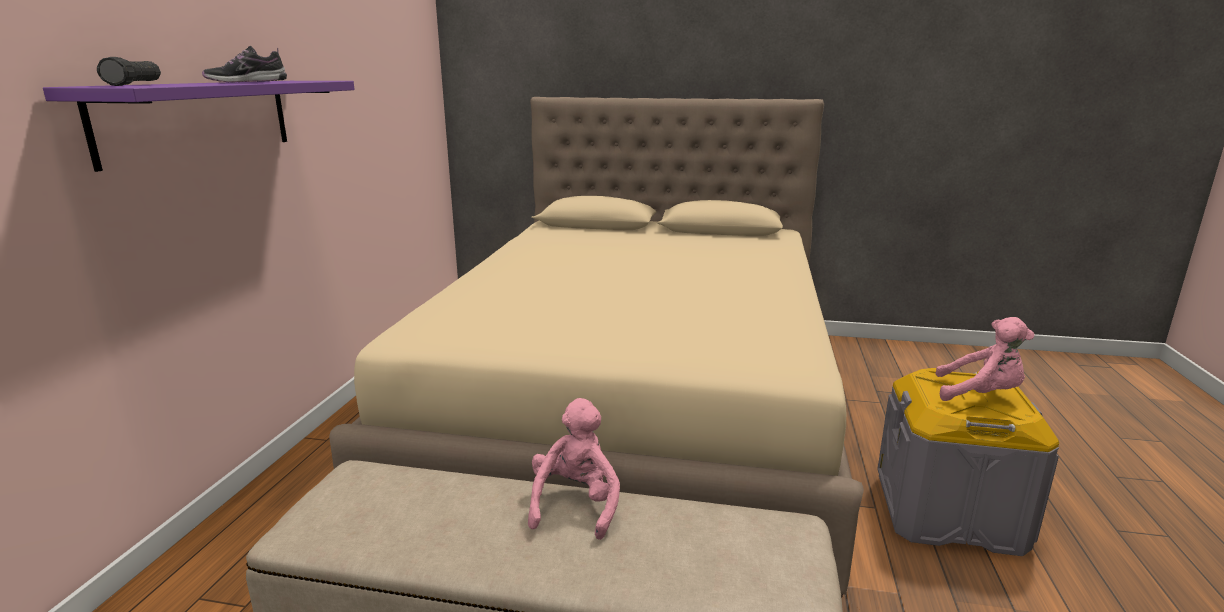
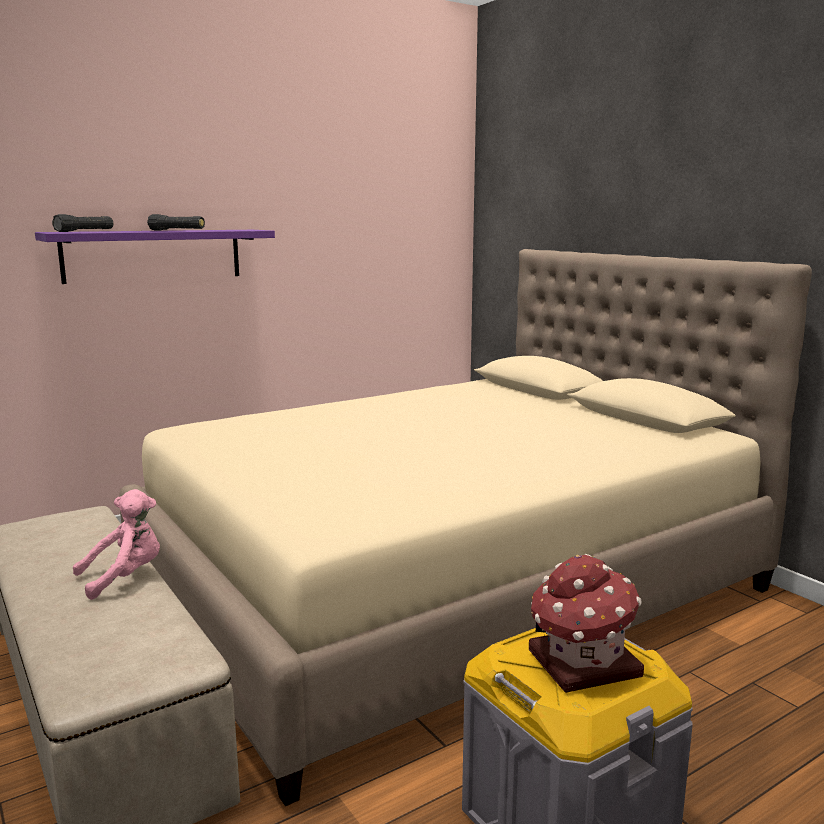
camera: 45 degrees right, 5 degrees down
shoe [202,46,287,83] -> black flashlight [147,214,205,231]
pink plush toy [935,317,1034,401] -> toy house [529,554,644,693]

